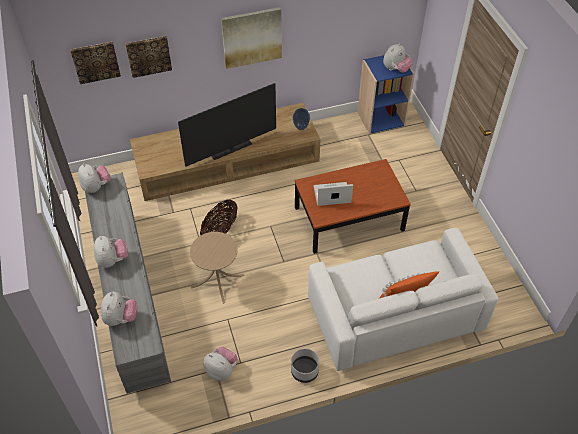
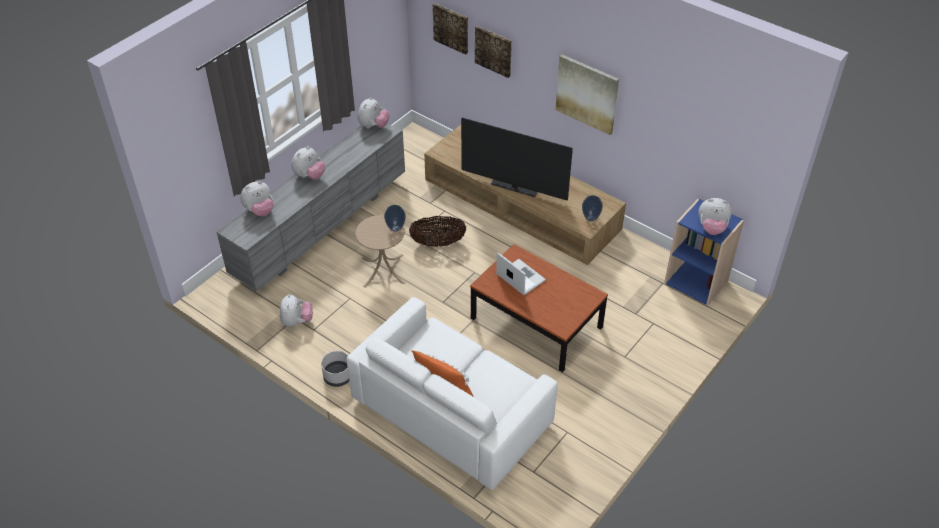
camera: 55 degrees right, 5 degrees down
none -> vase [384,205,406,232]

